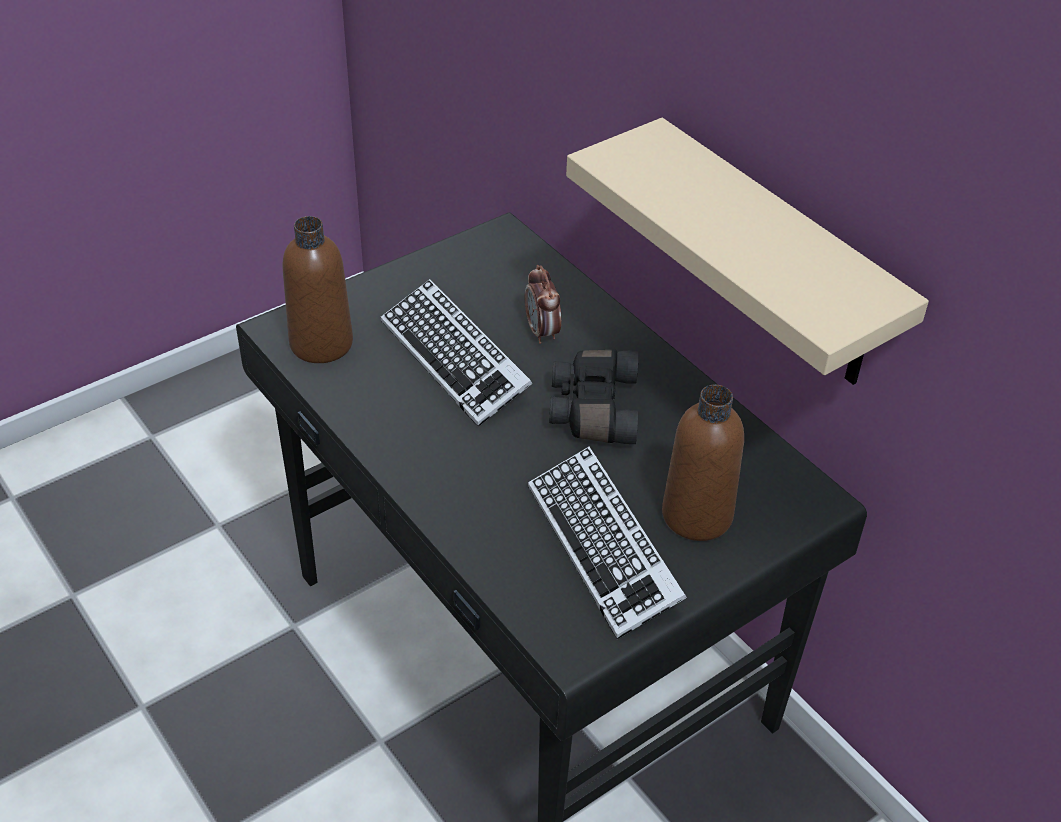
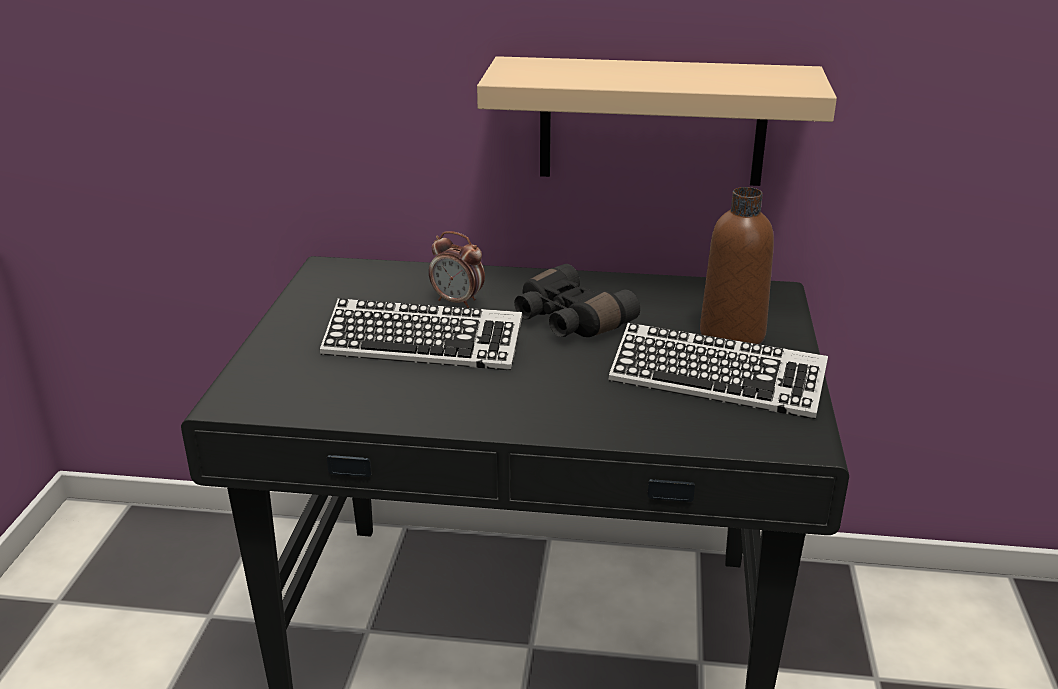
camera: 45 degrees left, 15 degrees down
brown bottle [283,216,353,363] -> none

